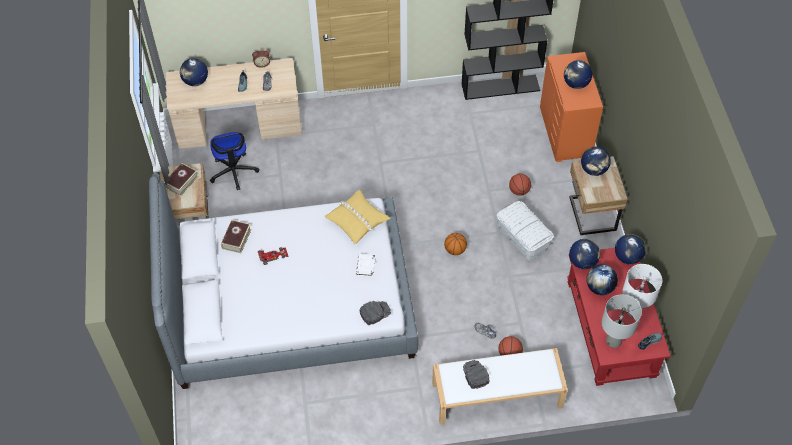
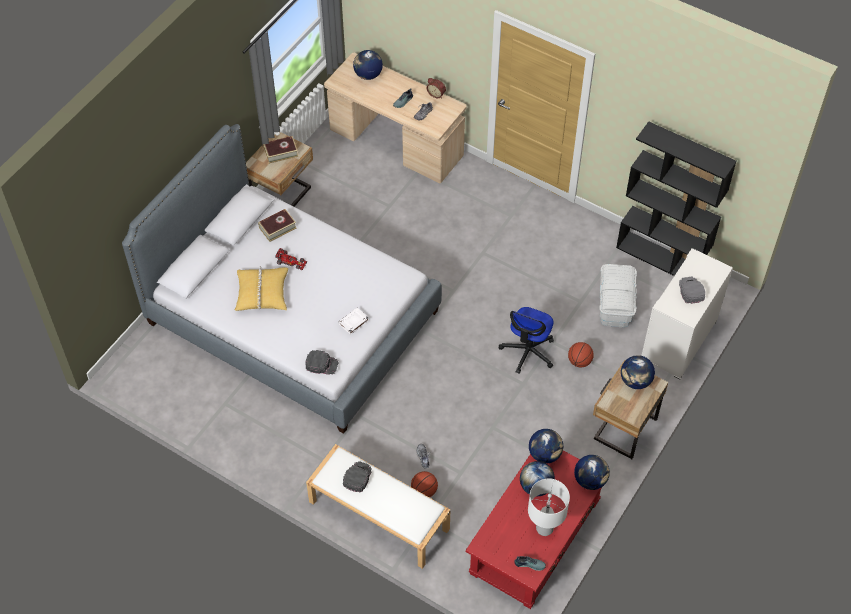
camera: 40 degrees right, 0 degrees up
office chair [210,132,259,190] -> office chair moved to [499,307,554,374]
yellow pillow [324,190,391,244] -> yellow pillow moved to [235,266,288,311]
basketball [444,233,467,255] -> none
white storage box [497,201,554,261] -> white storage box moved to [599,264,637,328]
orange dresser [540,52,603,162] -> white dresser [641,249,733,379]
globe [564,60,592,89] -> grey cap [679,276,705,304]
grey table lamp [602,294,642,348] -> none

